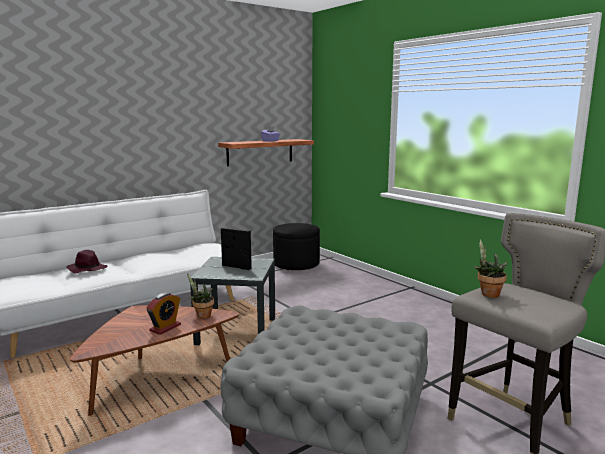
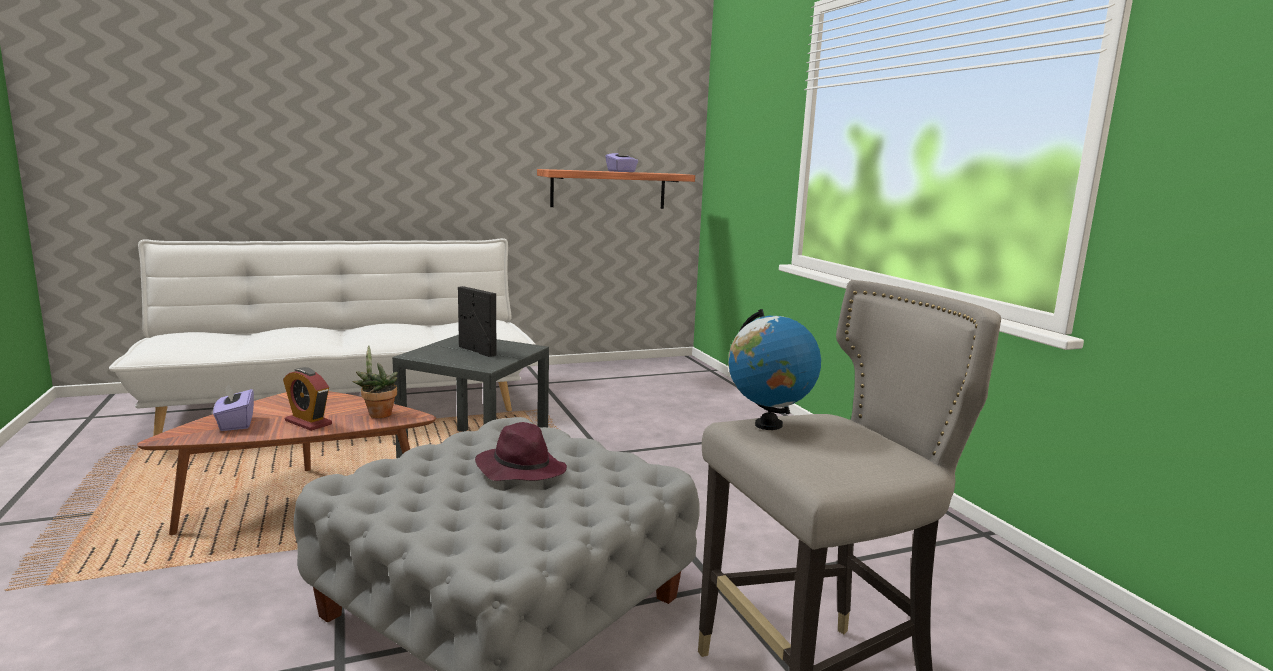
camera: 15 degrees right, 0 degrees up
purple hat [66,250,107,273] -> purple hat moved to [475,422,567,481]
alarm clock [146,293,181,335] -> alarm clock turned 75 degrees clockwise [283,367,332,431]
black ottoman [273,223,320,270] -> none
potted plant [473,239,508,298] -> globe [728,309,821,430]
none -> purple tissue box [213,383,254,431]

